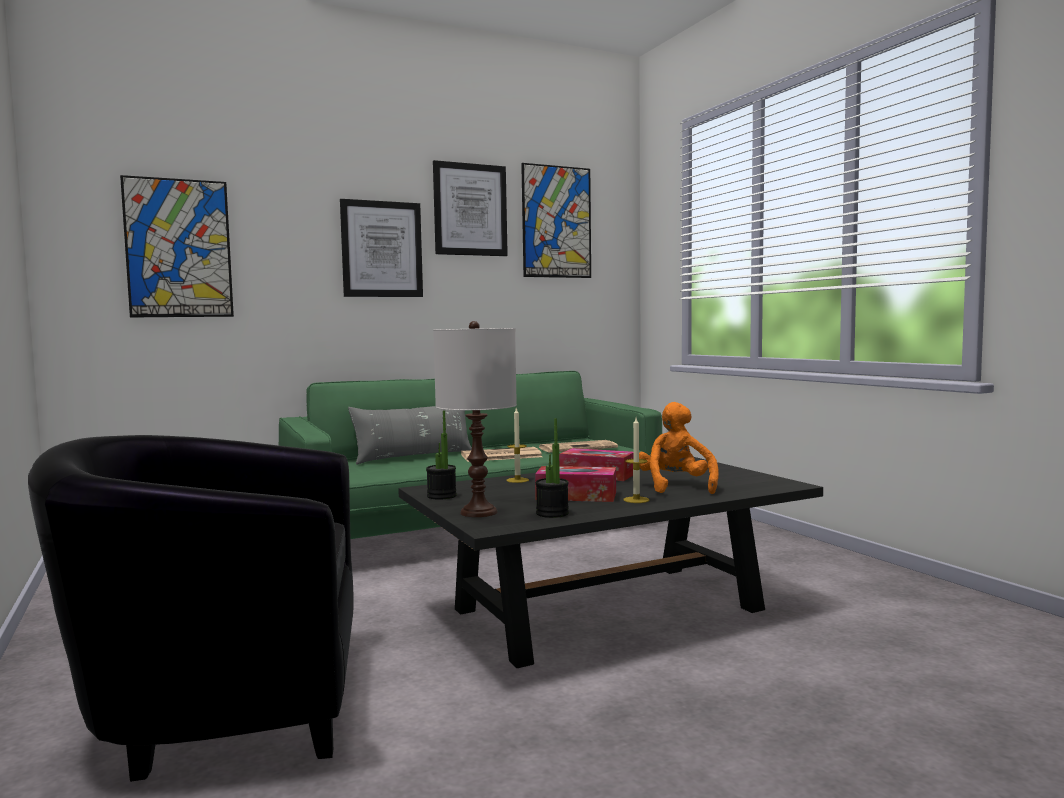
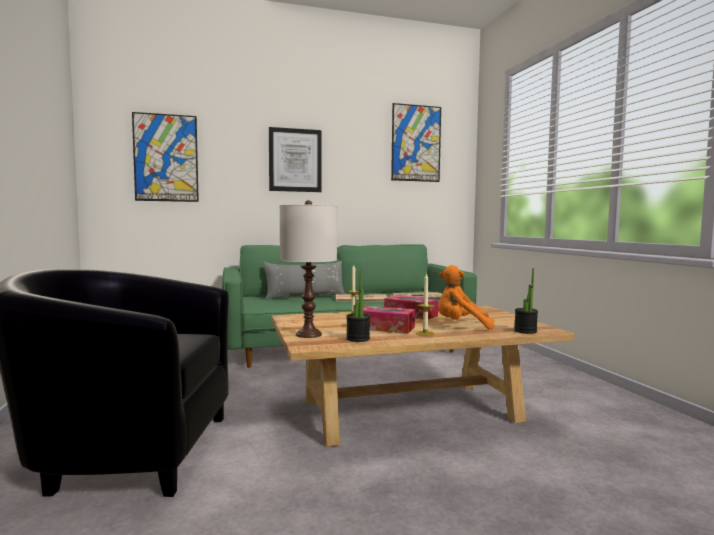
camera: 10 degrees right, 0 degrees up
black coffee table [398,457,823,668] -> beige coffee table [272,305,574,447]
potted plant [426,410,457,500] -> potted plant moved to [514,268,538,334]
picture [433,160,508,256] -> none
orange plush toy [639,402,719,494] -> orange plush toy turned 90 degrees counterclockwise [438,265,494,329]

